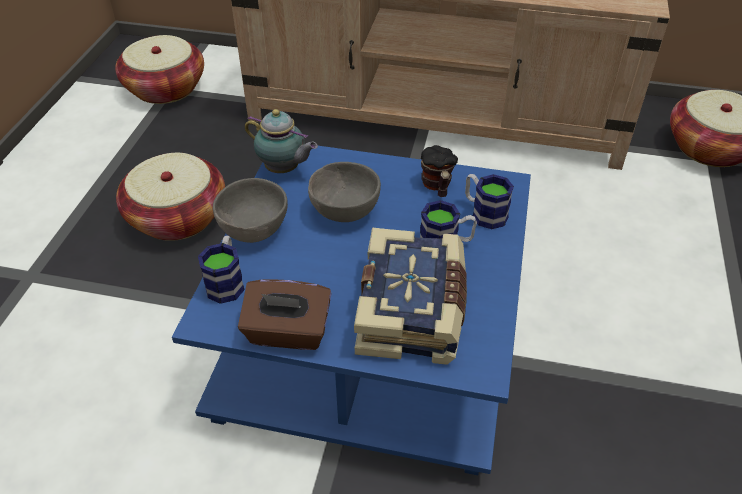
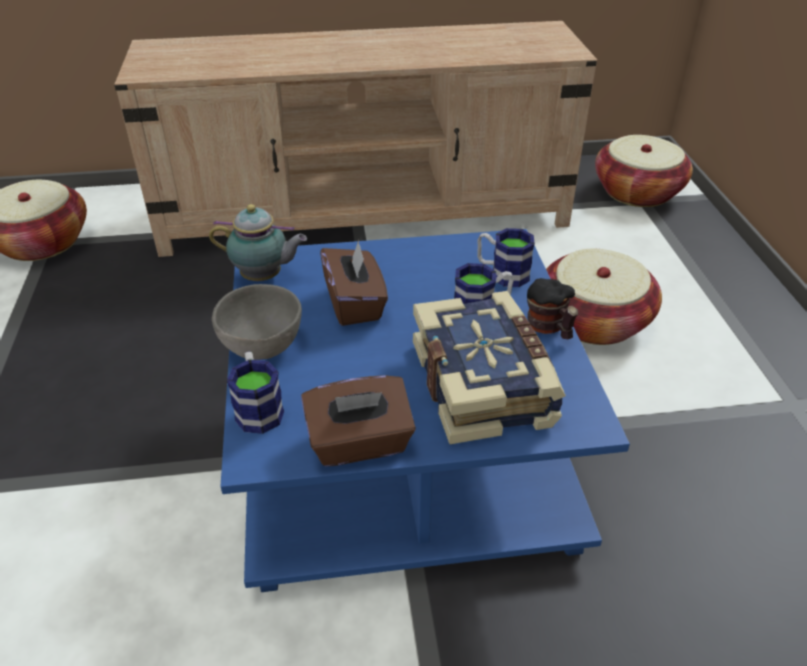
camera: 20 degrees left, 5 degrees down
basket [116,153,225,241] -> basket moved to [546,249,662,345]
grey bowl [308,162,381,222] -> brown tissue box [320,240,388,326]
mug [421,145,458,197] -> mug moved to [527,278,578,339]

